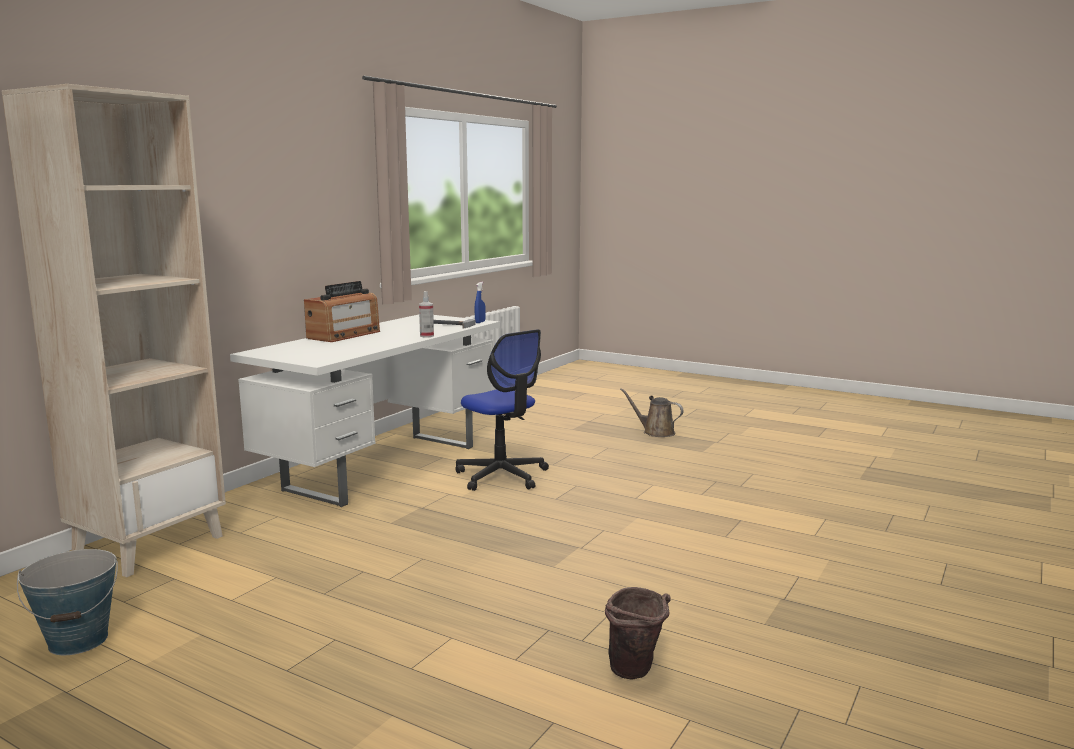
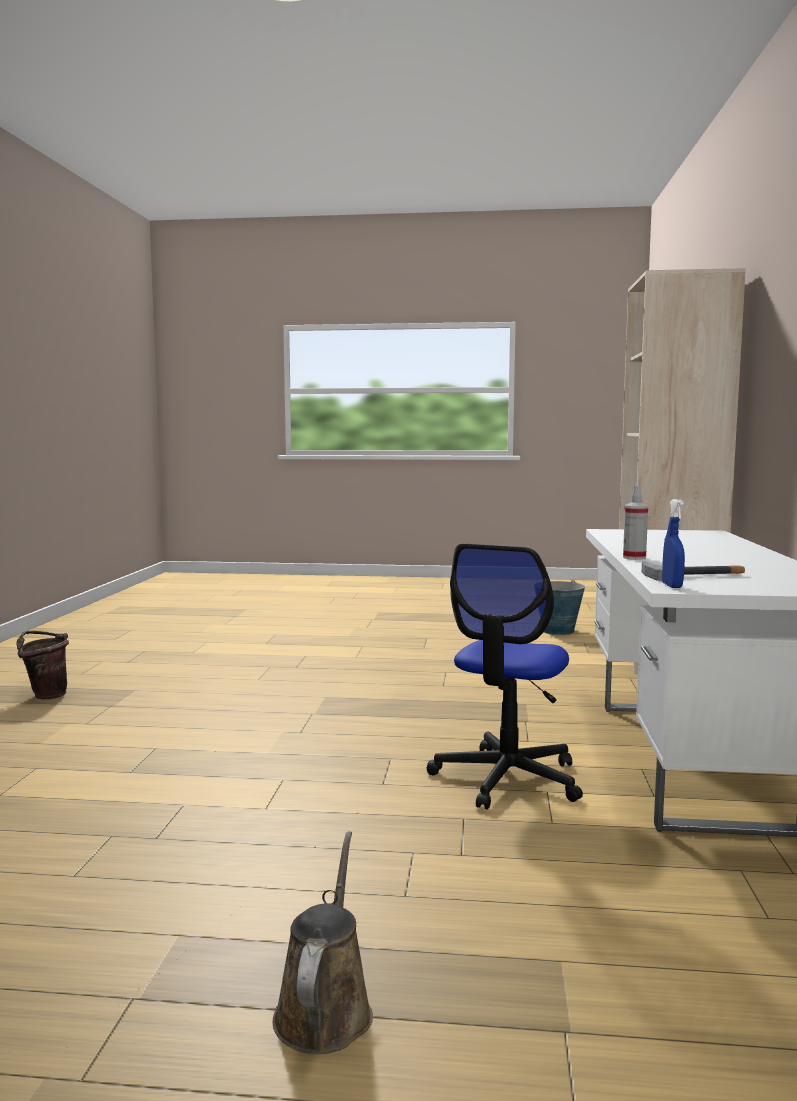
camera: 155 degrees right, 5 degrees down
radio [304,281,380,342] -> none
office chair [455,329,549,491] -> office chair turned 90 degrees counterclockwise [426,544,583,810]
brown bucket [605,587,671,679] -> brown bucket moved to [16,631,69,699]
brown watering can [620,388,684,437] -> brown watering can turned 90 degrees counterclockwise [273,831,373,1054]

